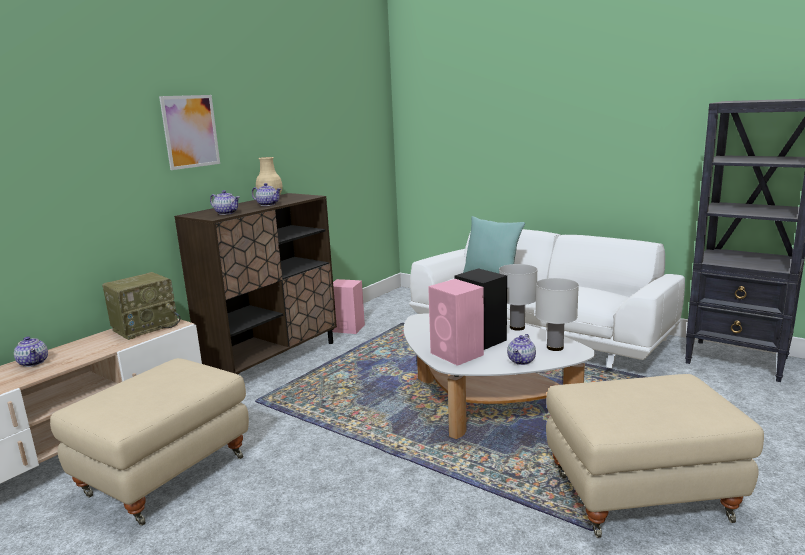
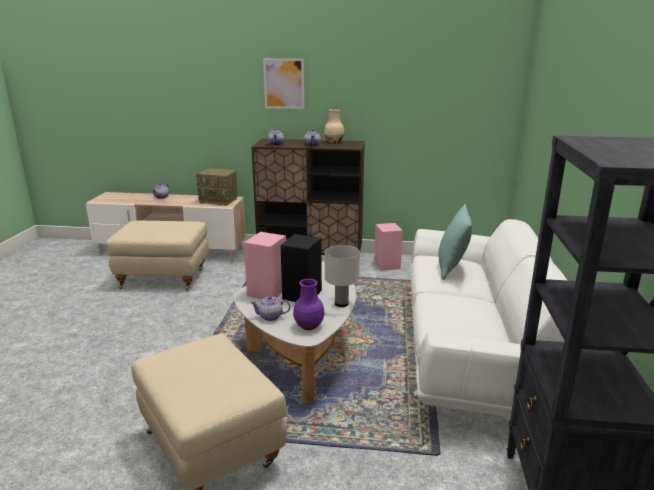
camera: 60 degrees right, 5 degrees up
white table lamp [535,278,579,351] -> purple vase [293,279,324,330]

